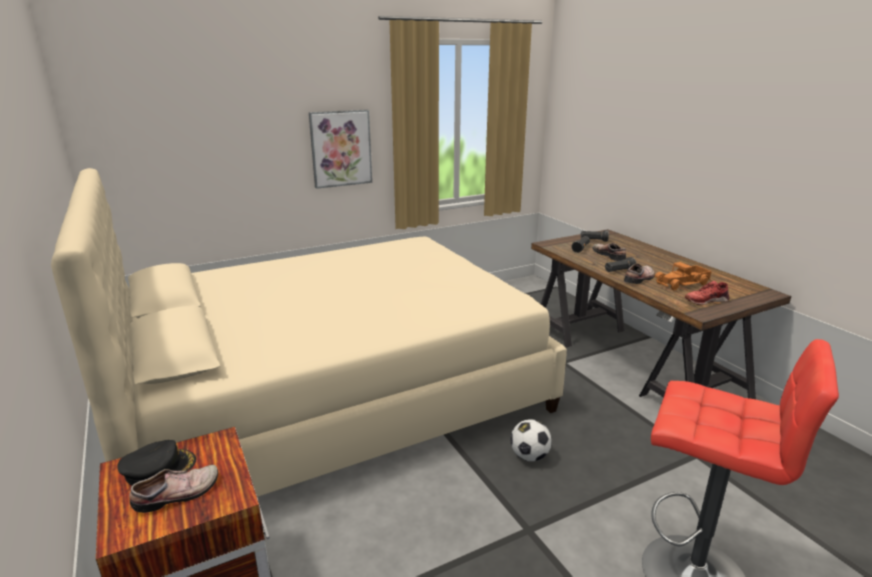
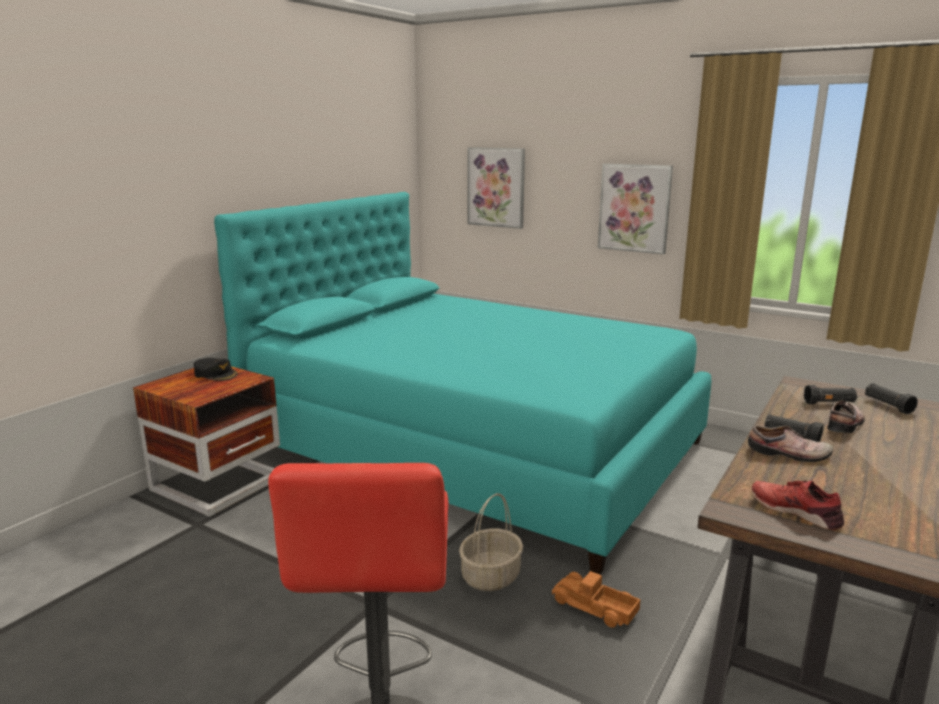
camera: 60 degrees right, 5 degrees down
beige bed [51,168,567,497] -> turquoise bed [214,192,711,575]
shoe [129,465,218,513] -> none
football [510,419,552,461] -> basket [459,493,523,591]
toy truck [654,262,712,291] -> toy truck moved to [552,571,641,628]
none -> picture [467,147,525,229]

